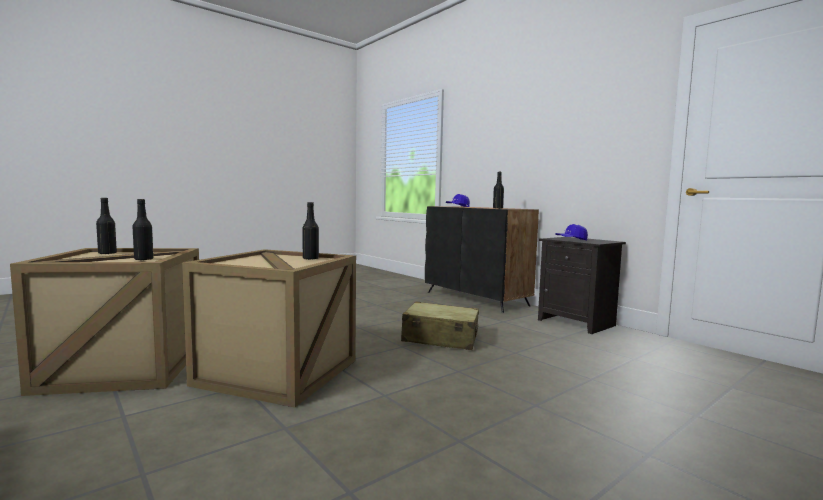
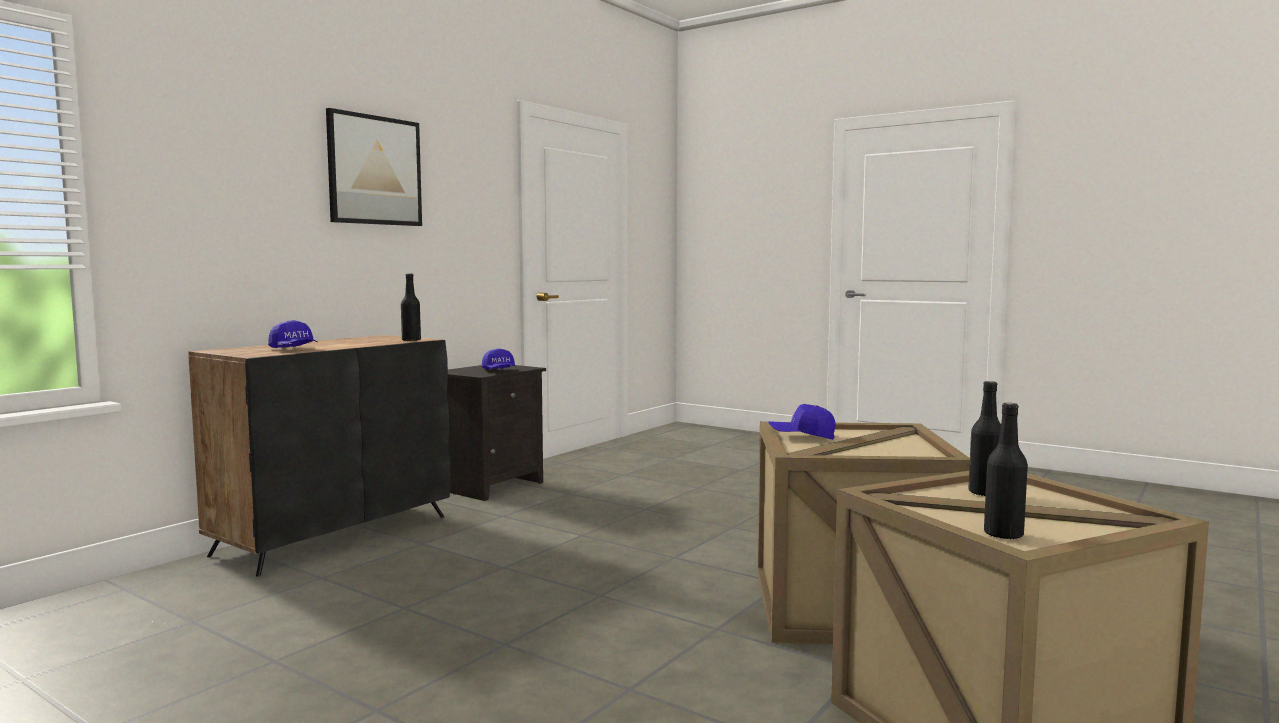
camera: 105 degrees left, 0 degrees up
black bottle [303,202,319,260] -> blue cap [768,404,836,440]
beige suitcase [401,302,479,350] -> none
none -> picture [326,108,422,226]

